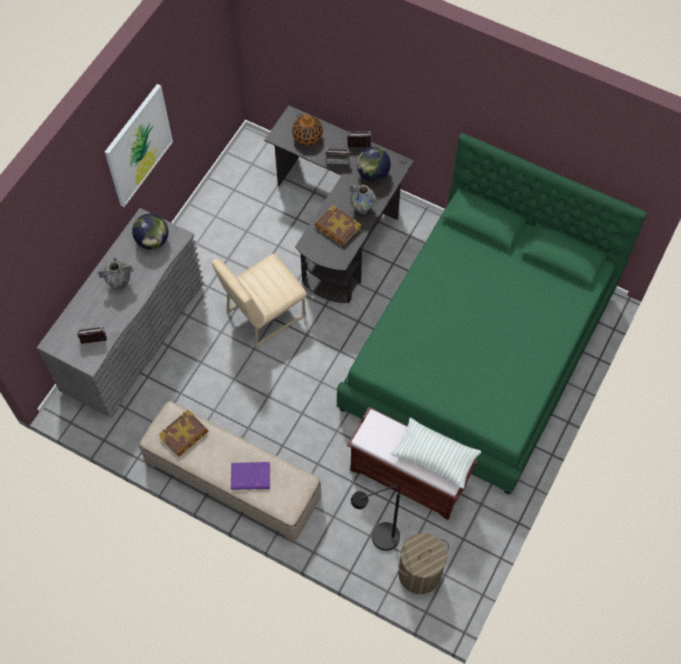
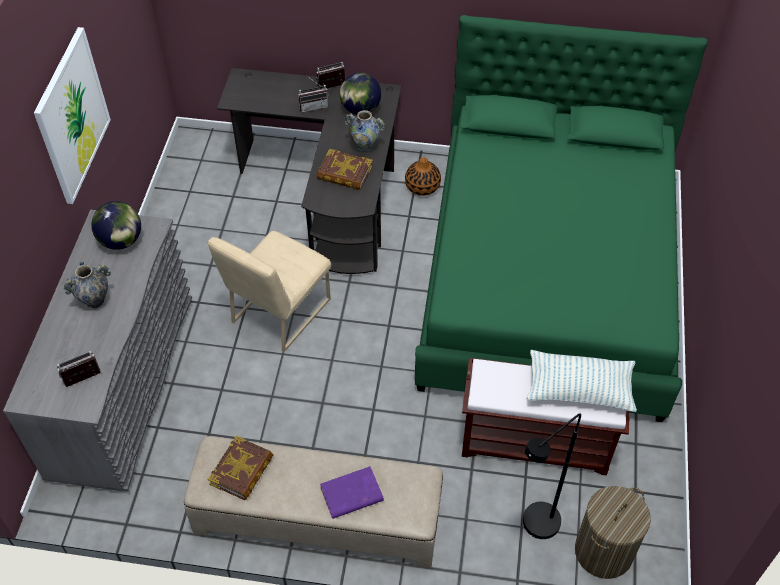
camera: 20 degrees left, 10 degrees down
vase [292,114,323,146] -> vase moved to [405,157,441,196]

